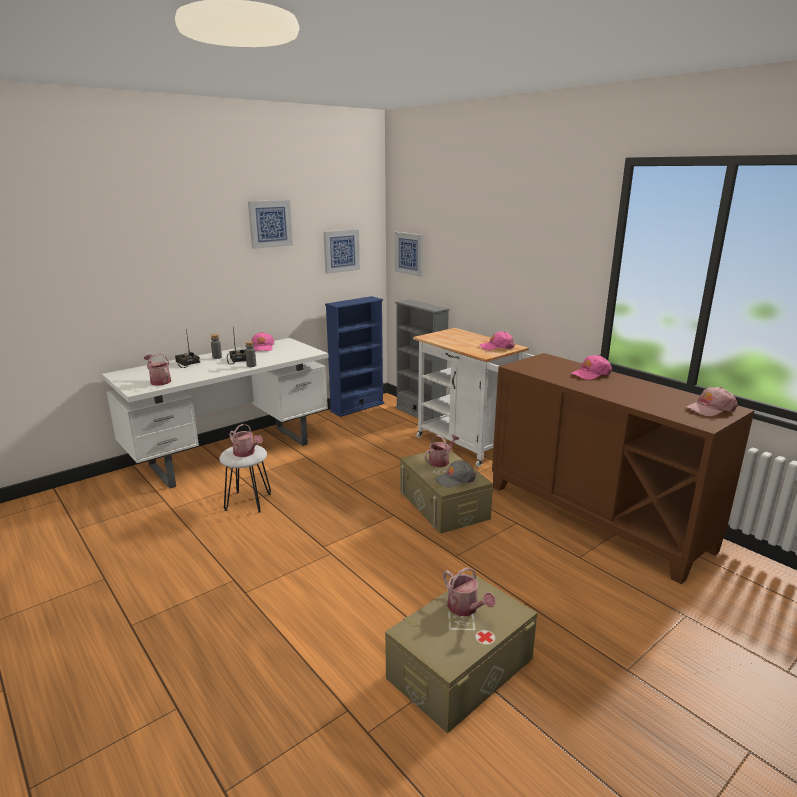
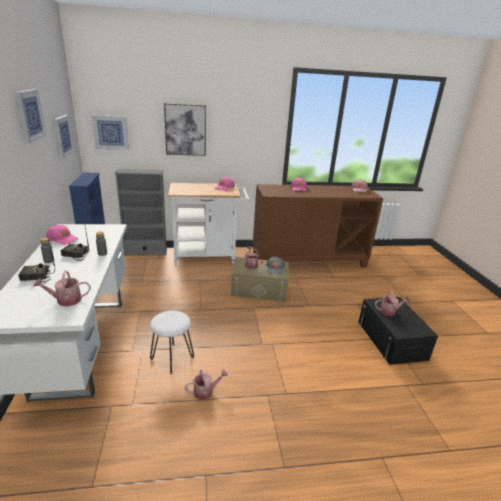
camera: 60 degrees left, 5 degrees up
watering can [229,424,263,457] -> watering can moved to [185,369,228,400]
beige storage box [385,574,537,734] -> black storage box [359,297,438,365]
none -> picture [164,103,206,156]

